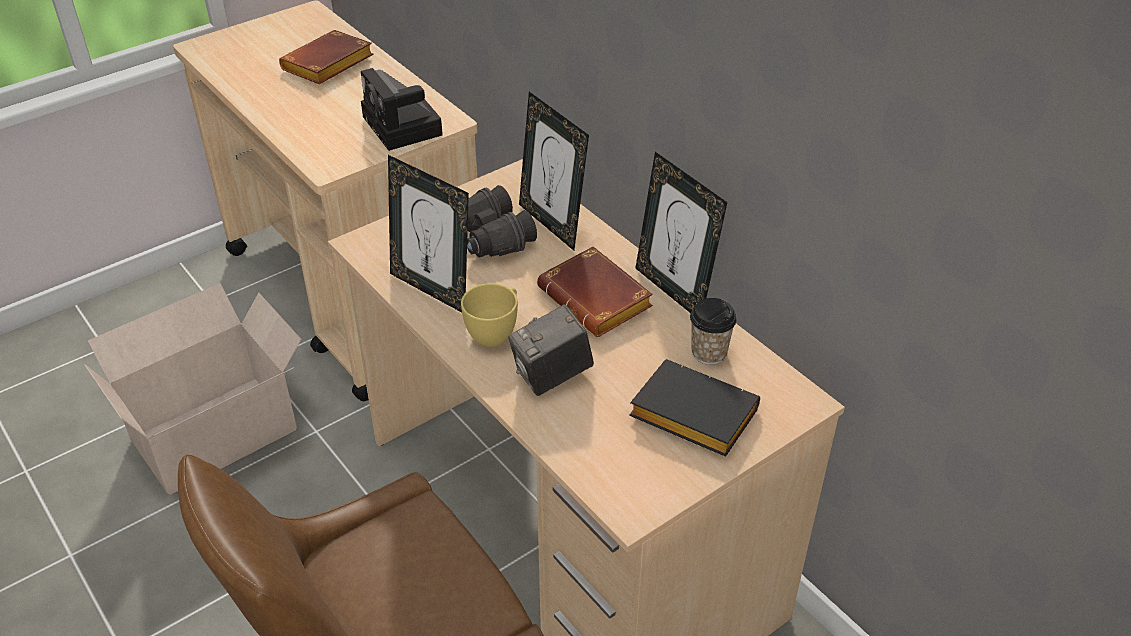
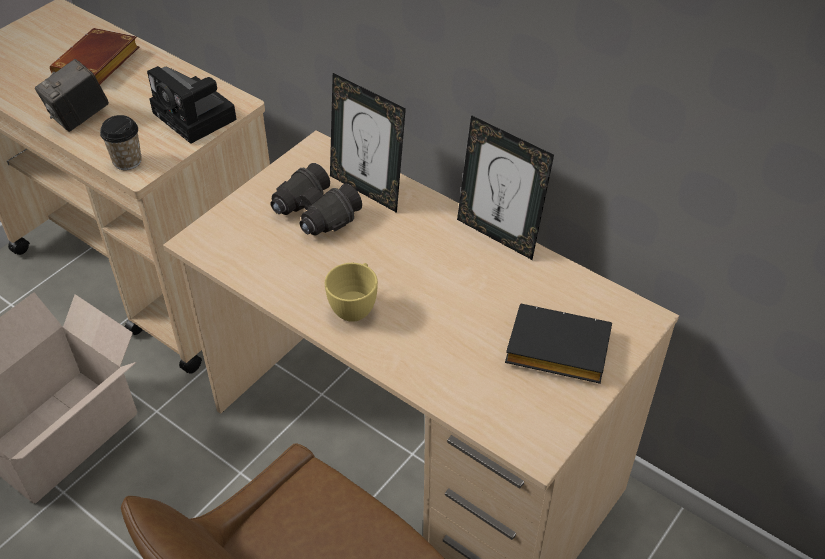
camera: 15 degrees left, 5 degrees up
picture frame [388,155,469,312] -> none
camera [508,304,594,396] -> camera moved to [35,59,109,132]
brown book [537,246,653,337] -> none
cup [690,298,737,365] -> cup moved to [100,115,142,170]

